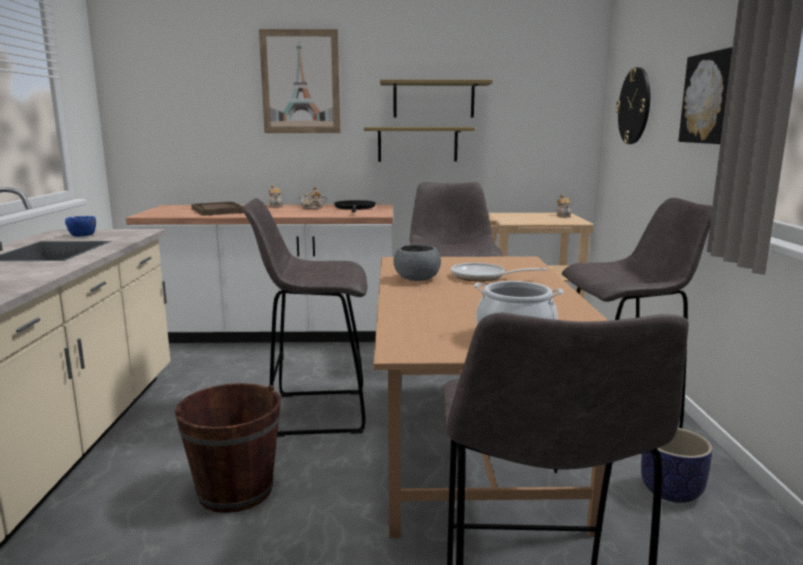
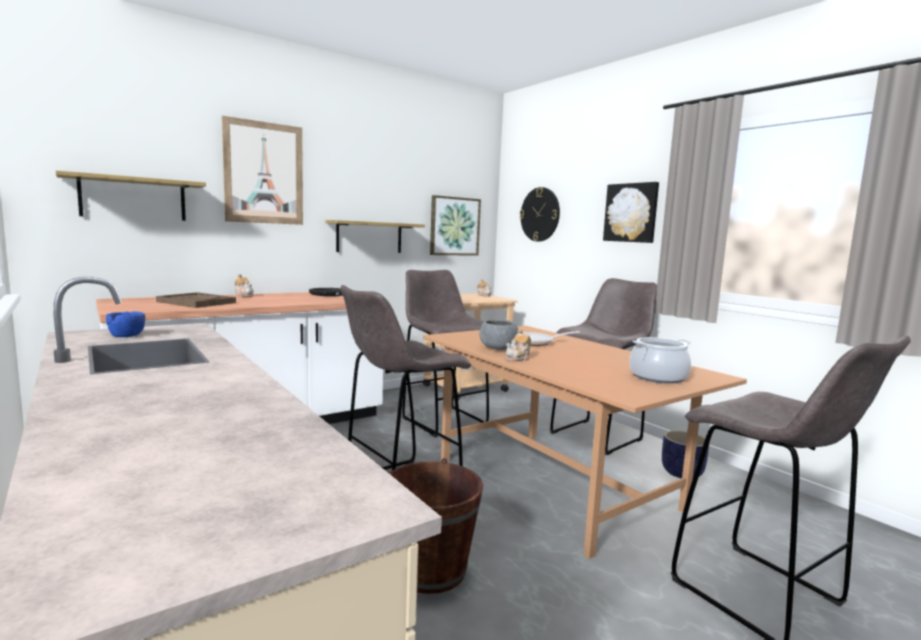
camera: 35 degrees left, 5 degrees down
teapot [298,186,327,209] -> teapot moved to [506,329,531,361]
shelf [380,79,493,118] -> shelf moved to [56,170,206,221]
none -> picture [430,195,481,256]

